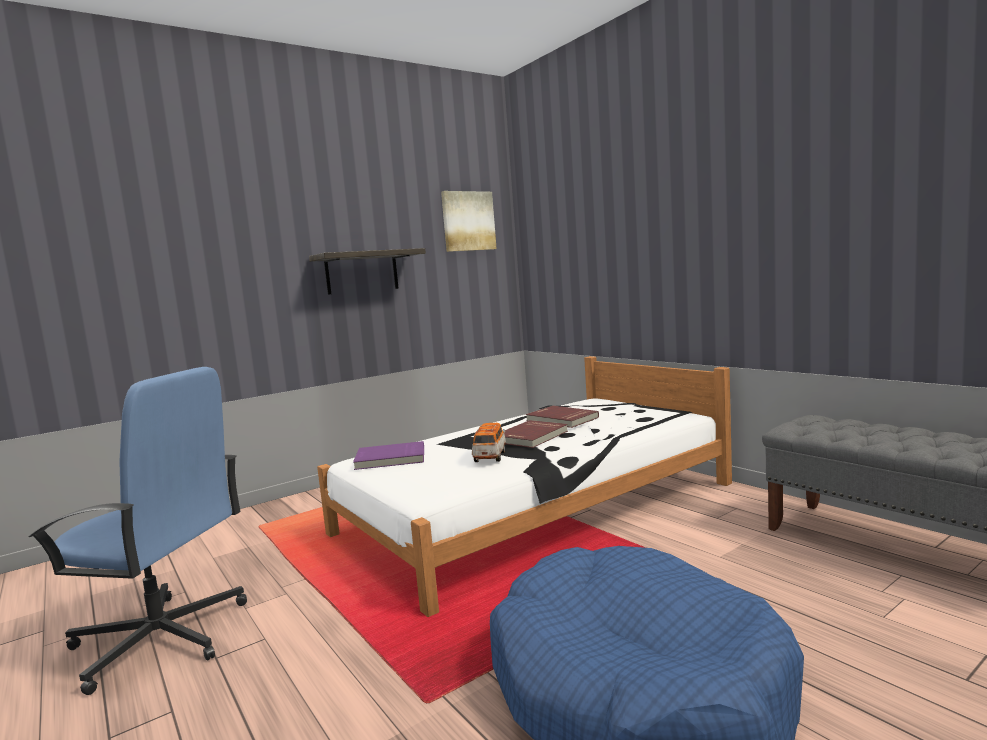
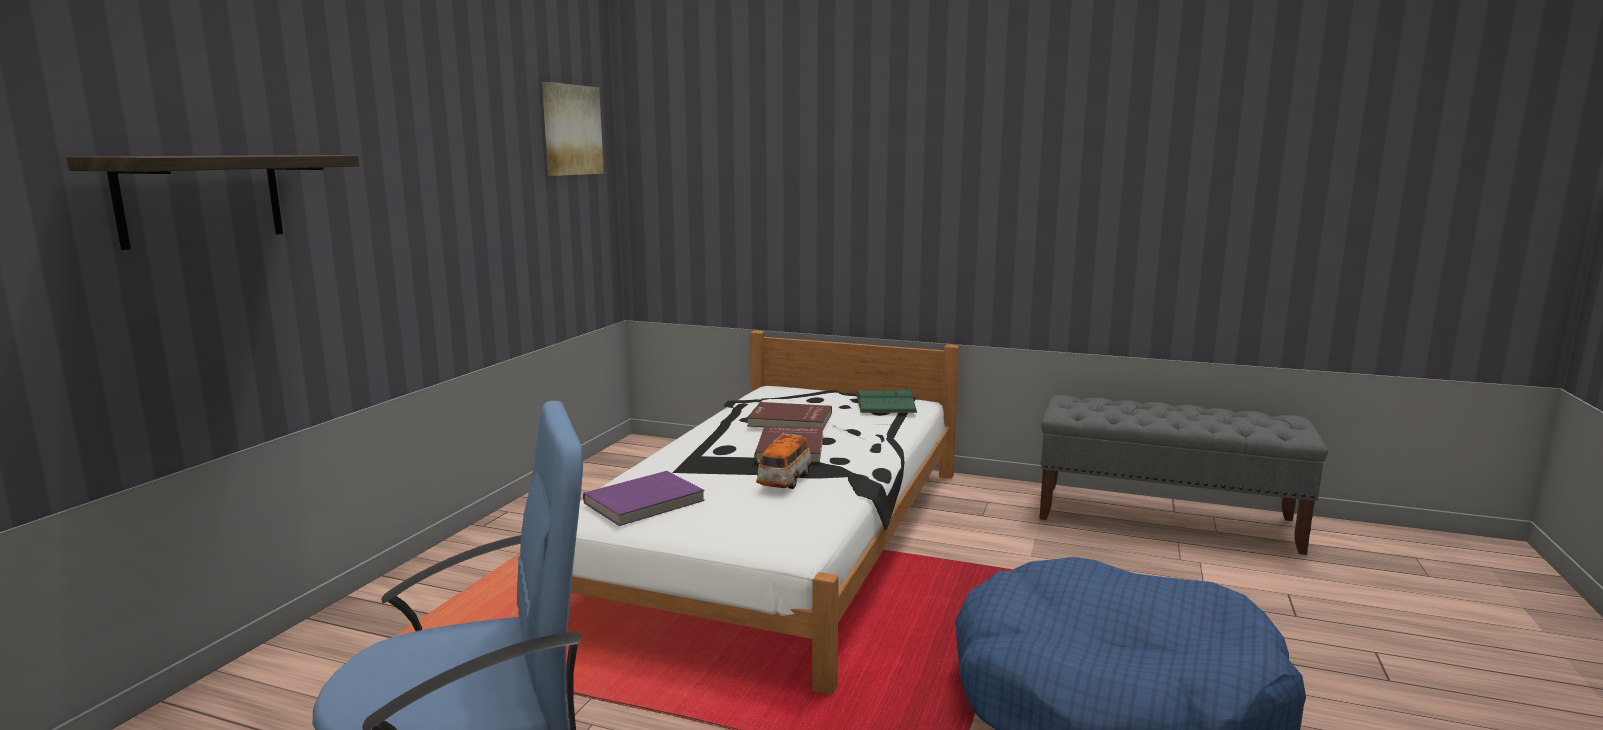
camera: 35 degrees left, 5 degrees up
shelf [309,248,426,295] -> shelf moved to [67,155,359,250]
toy car [472,423,506,462] -> toy car turned 135 degrees counterclockwise [756,433,812,489]
none -> green book [856,387,917,413]

